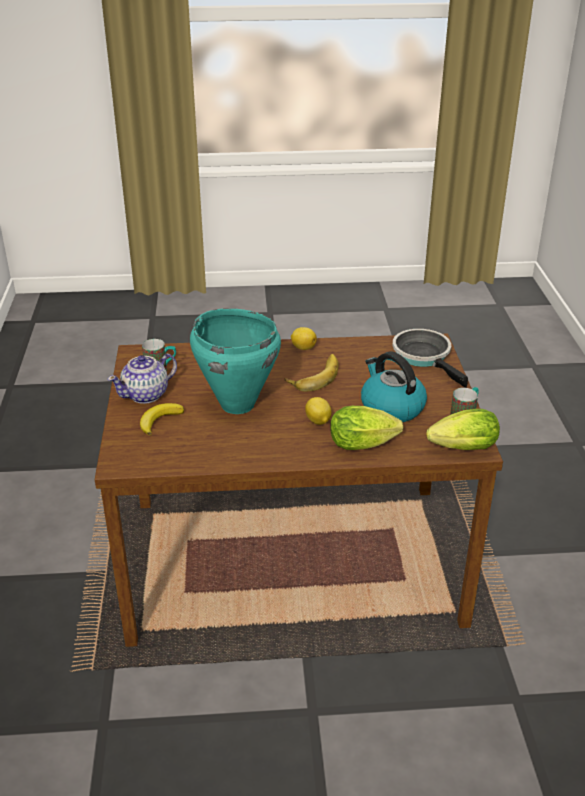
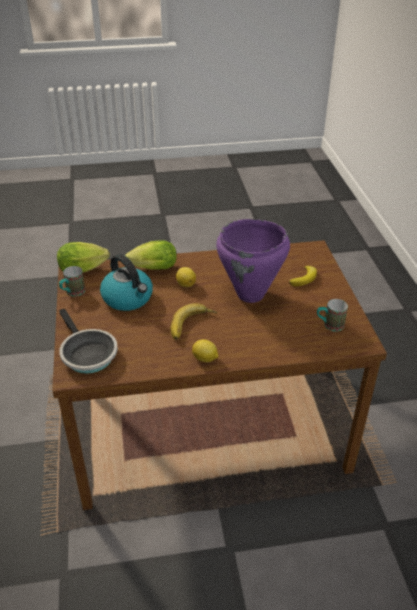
camera: 175 degrees right, 5 degrees up
teapot [108,353,177,404] -> none
turquoise cooking pot [190,308,281,414] -> purple cooking pot [216,219,290,303]

